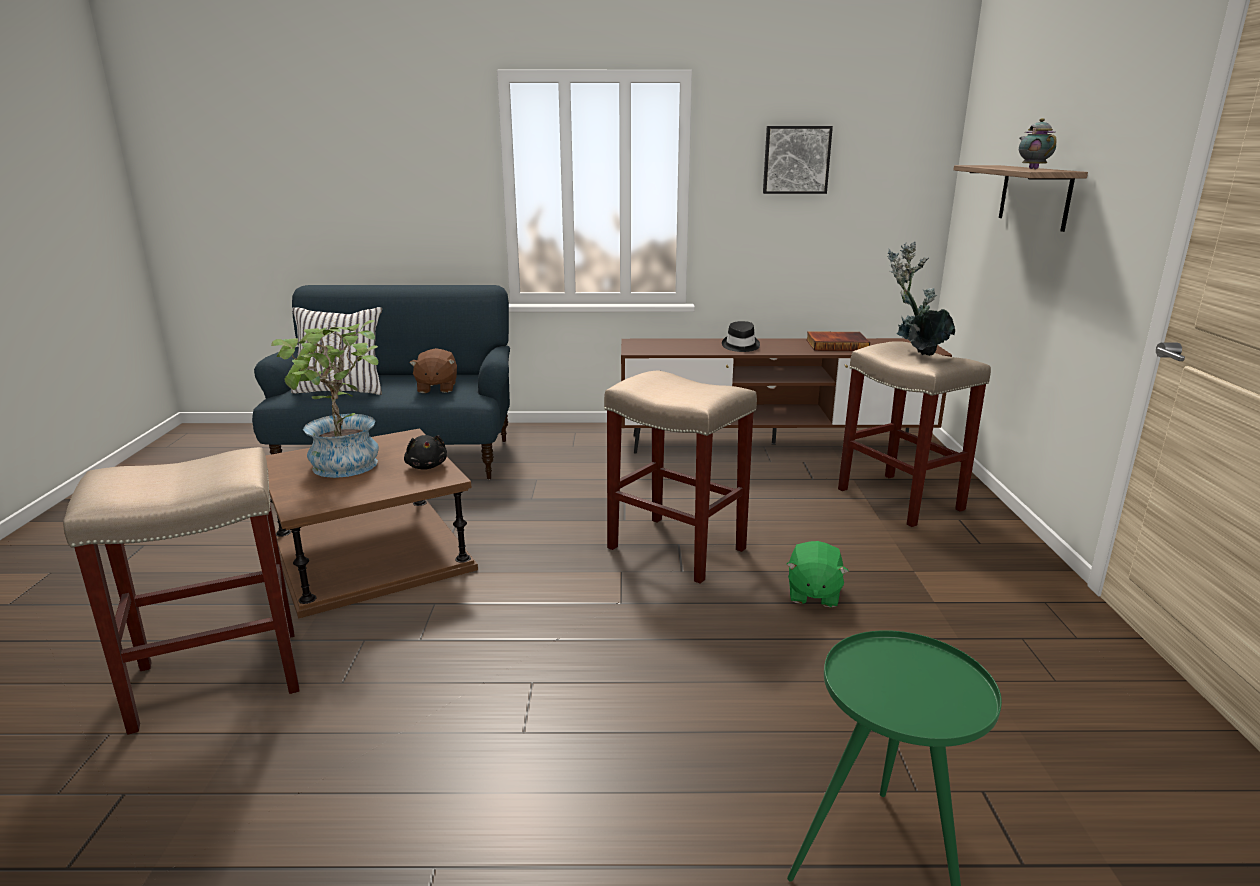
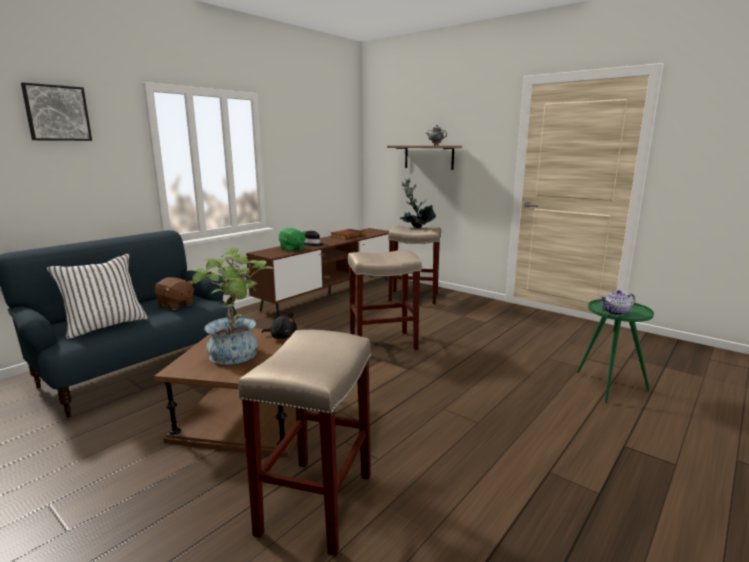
camera: 50 degrees left, 5 degrees down
picture [763,126,833,194] -> picture moved to [21,82,92,141]
green plush toy [786,541,849,607] -> green plush toy moved to [279,228,306,252]
none -> teapot [600,290,635,316]

